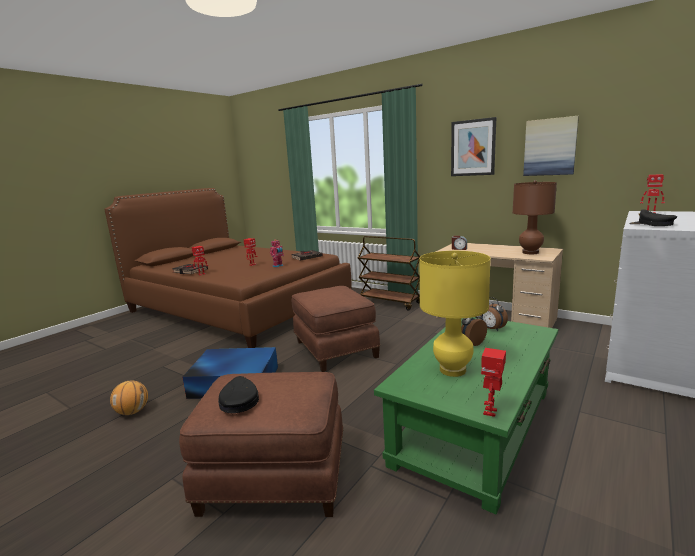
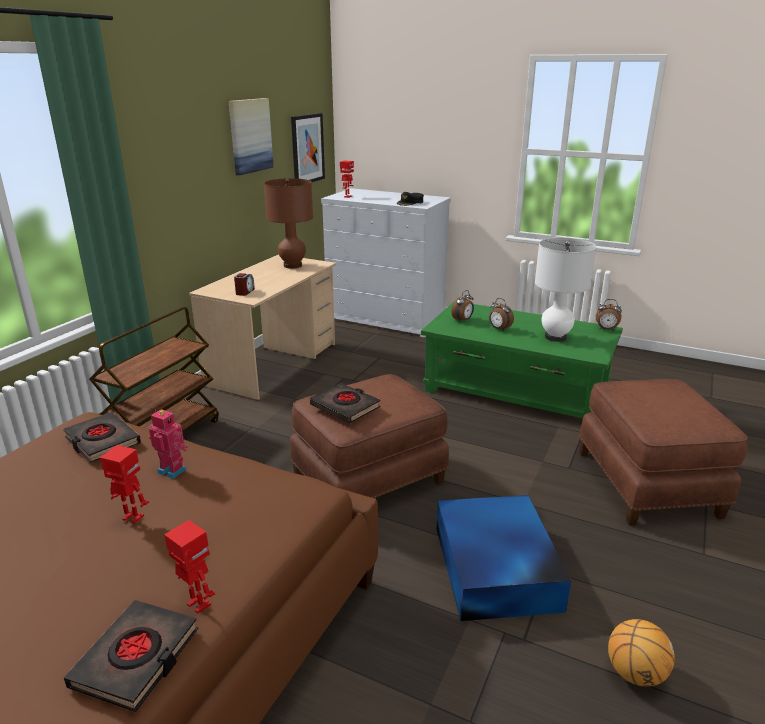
camera: 100 degrees left, 10 degrees up
black cap [218,376,259,413] -> none
yellow table lamp [419,251,491,377] -> white table lamp [535,238,596,342]
picture [451,117,496,176] -> picture moved to [291,113,325,182]
toy robot [481,348,506,417] -> alarm clock [596,299,622,331]
none -> black book [310,383,380,424]

